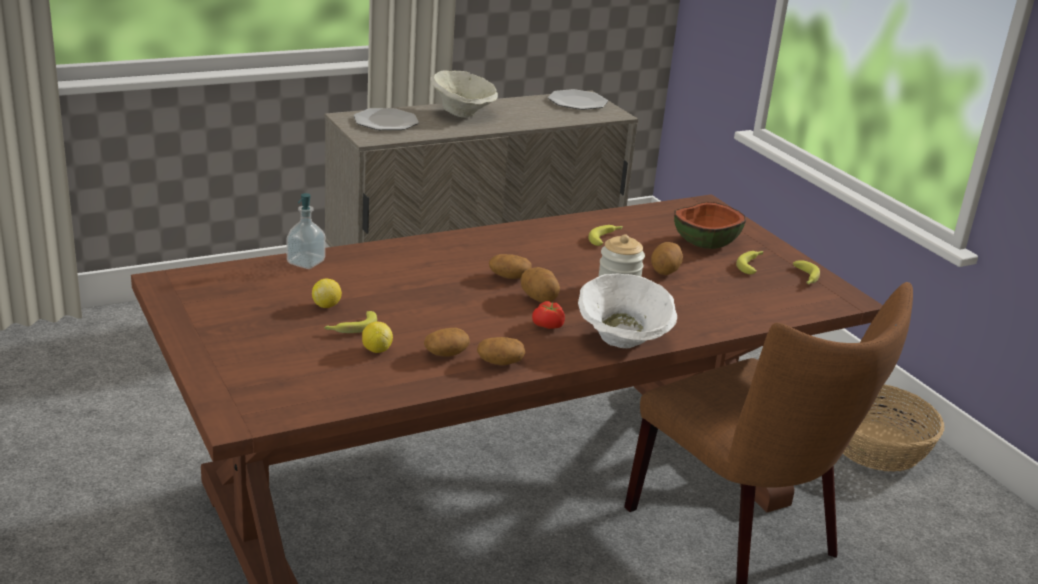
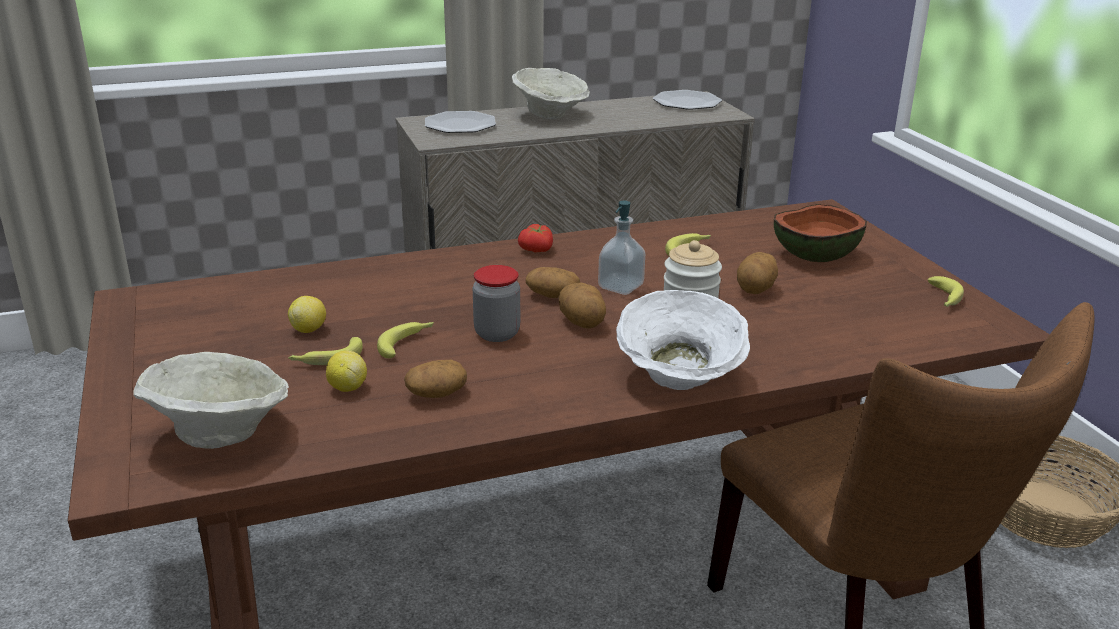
camera: 10 degrees right, 0 degrees up
soap dispenser [286,193,325,269] -> soap dispenser moved to [598,201,645,295]
potato [477,337,525,365] -> none
tomato [532,301,565,329] -> tomato moved to [518,224,553,253]
banana [736,251,763,274] -> banana moved to [377,322,434,358]
none -> beige bowl [133,352,289,449]
none -> jar [473,265,520,342]

